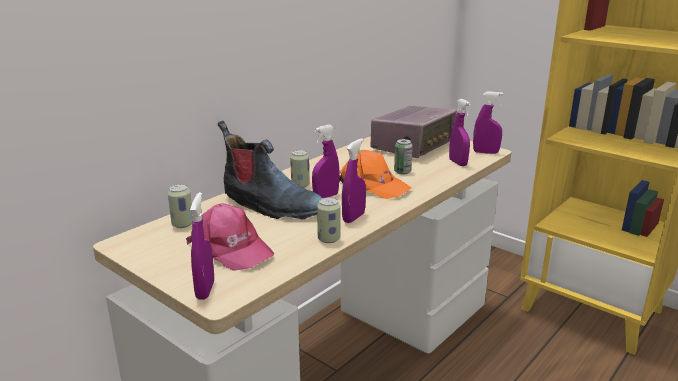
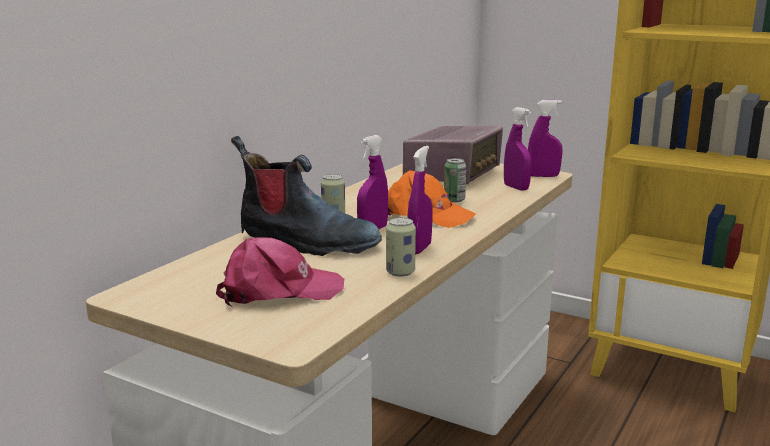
camera: 10 degrees left, 5 degrees down
can [168,184,193,228] -> none
pink cap [186,203,274,271] -> pink cap turned 45 degrees counterclockwise [216,237,344,306]
purple spray bottle [190,192,214,300] -> none

